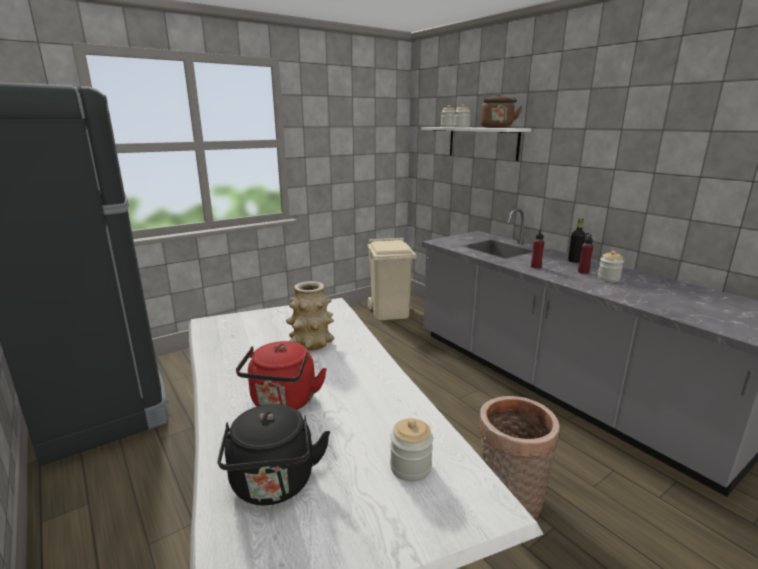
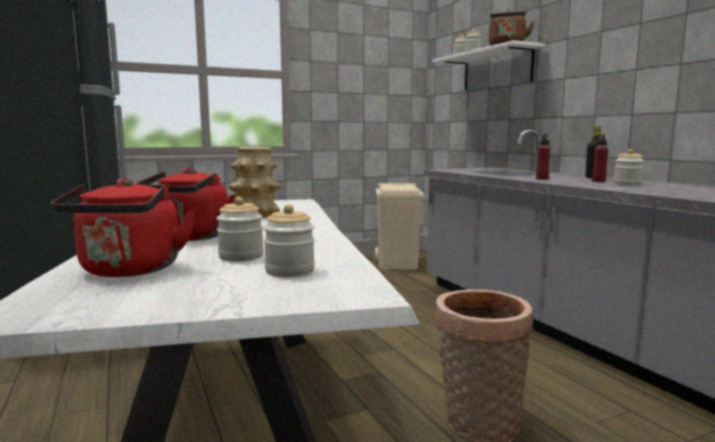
camera: 10 degrees right, 10 degrees down
black kettle [218,404,330,506] -> red kettle [51,178,195,277]
none -> jar [216,197,264,262]

